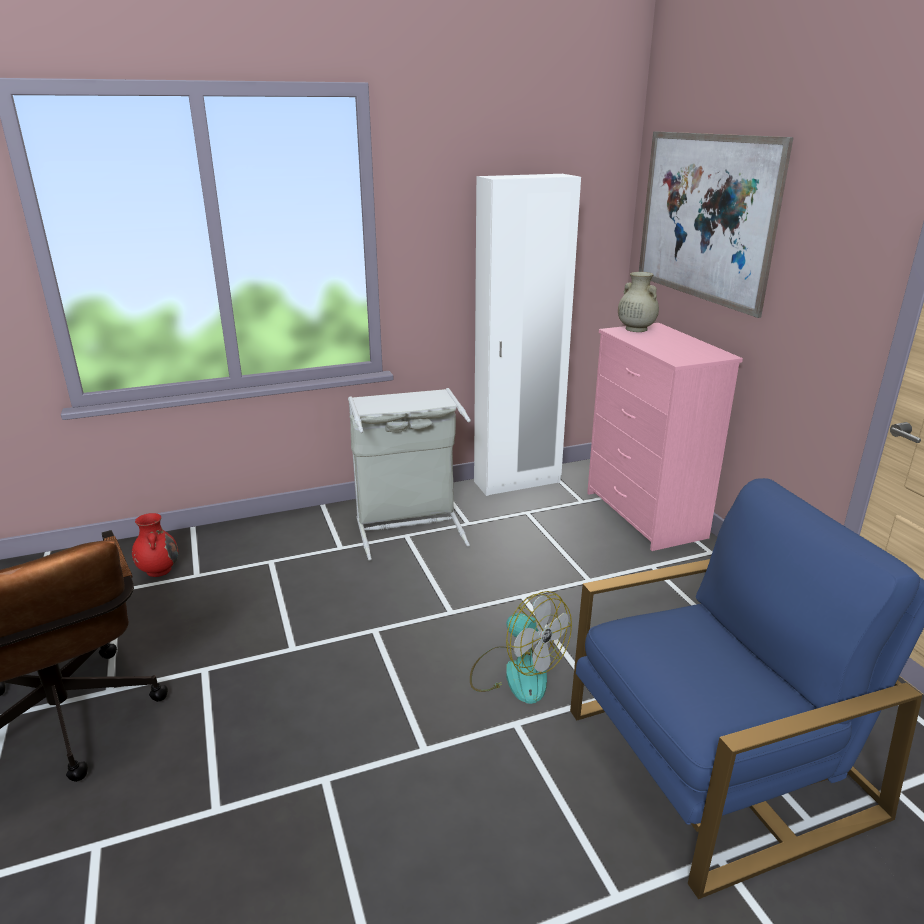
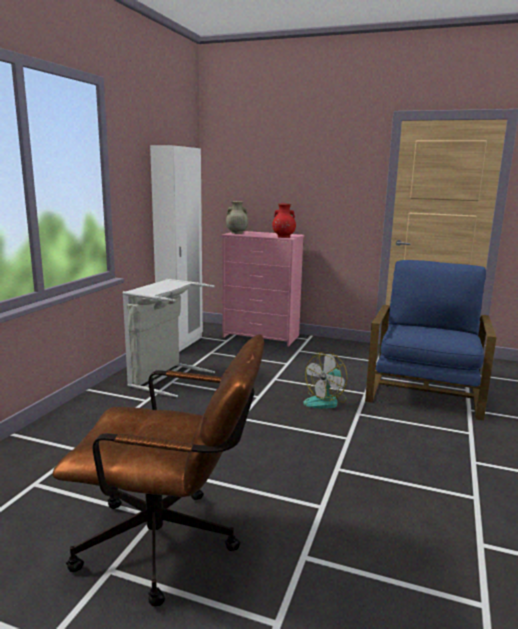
camera: 50 degrees left, 10 degrees down
red vase [132,513,178,577] -> red vase moved to [272,204,296,238]
fan [470,591,572,704] -> fan turned 135 degrees clockwise [303,352,347,409]
picture [639,131,794,318] -> none

